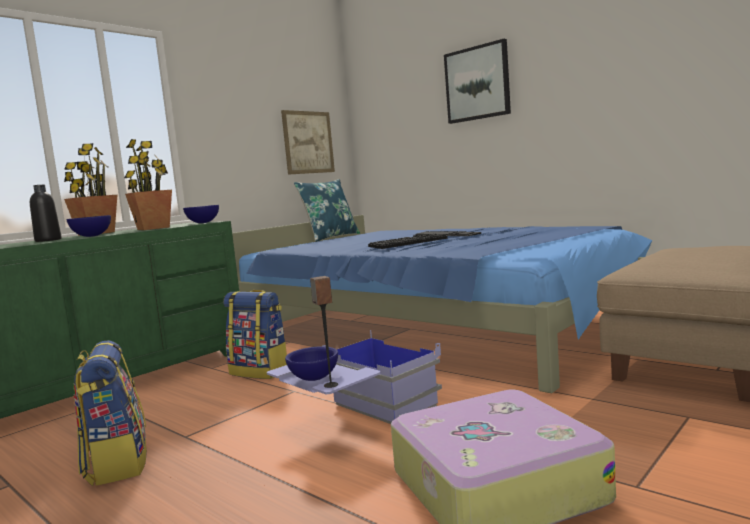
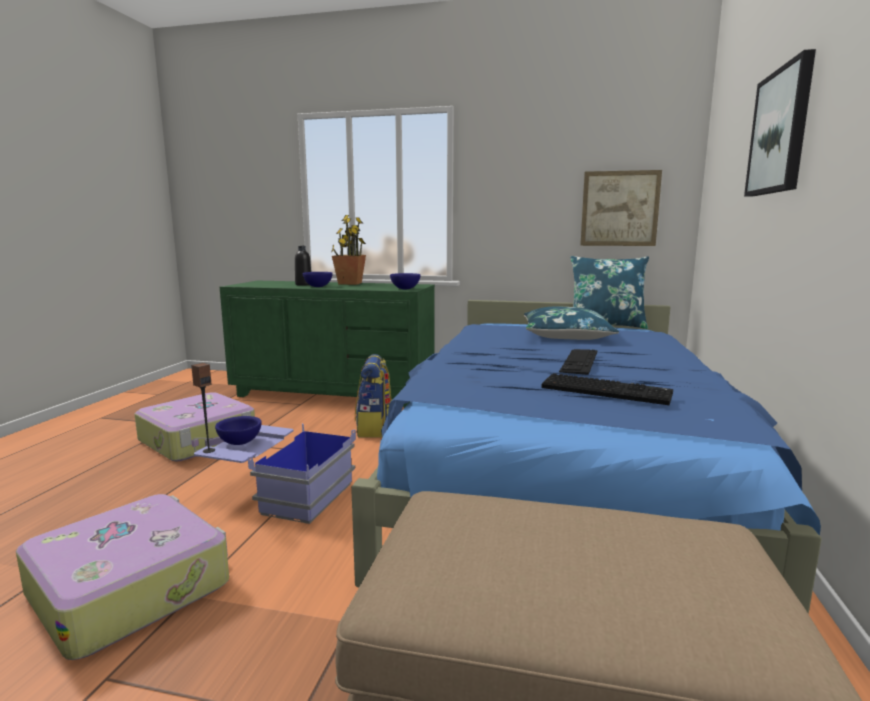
camera: 60 degrees right, 5 degrees up
backpack [73,340,147,486] -> suitcase [134,392,255,461]
potted plant [124,139,172,230] -> none
keyboard [368,234,447,249] -> keyboard moved to [542,373,673,405]
none -> blue pillow [524,307,619,340]

